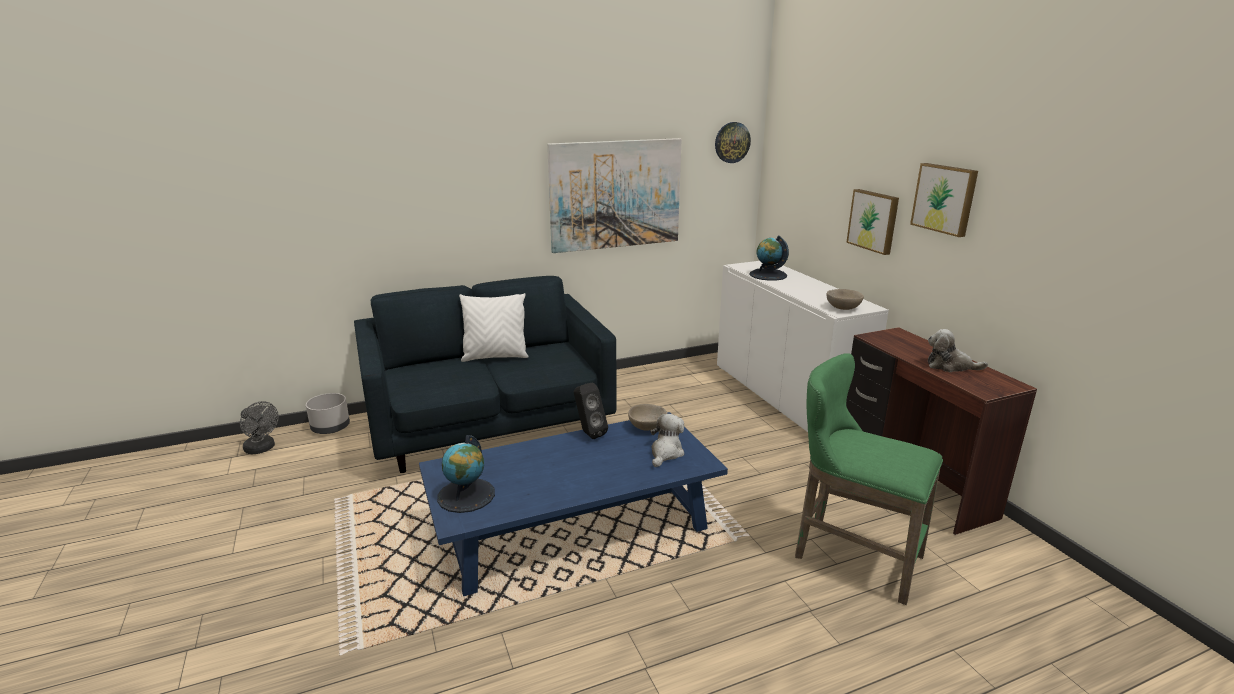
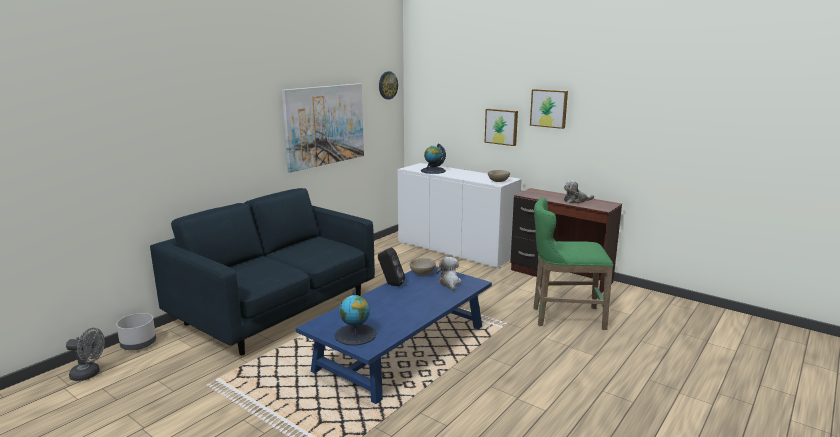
camera: 30 degrees left, 5 degrees down
white pillow [459,293,529,362] -> none

